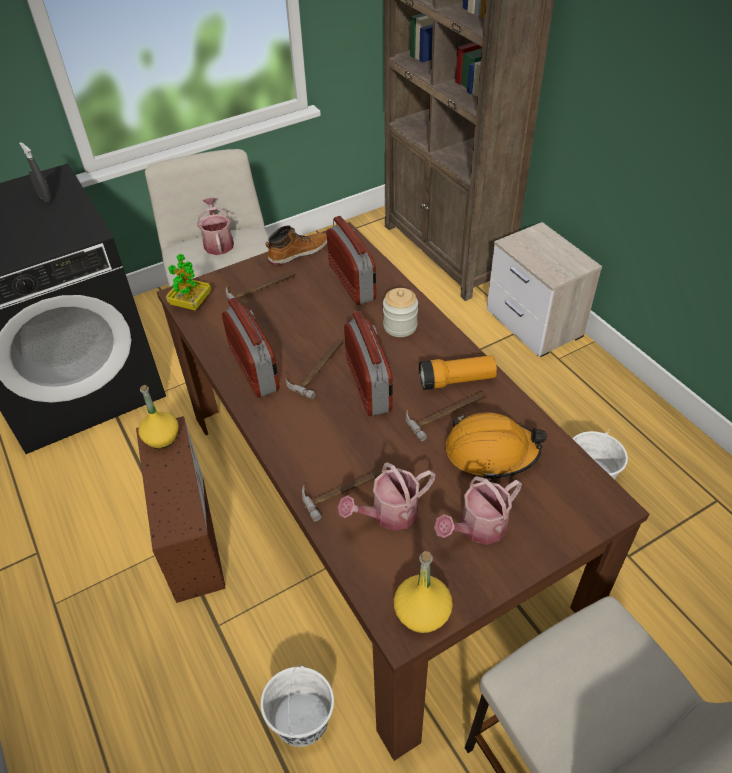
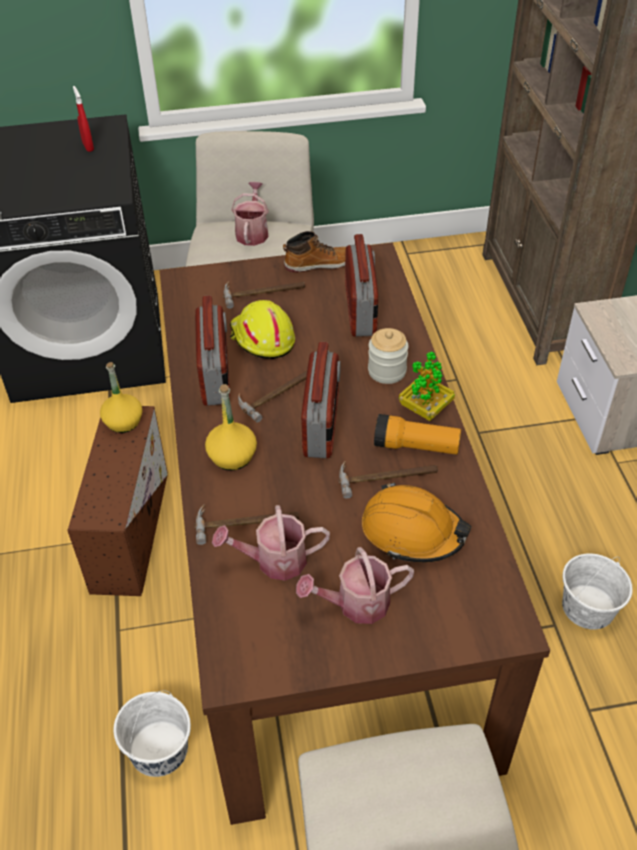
camera: 20 degrees right, 0 degrees up
grey spray bottle [19,142,52,202] -> red spray bottle [73,86,94,152]
potted plant [166,254,211,311] -> potted plant moved to [399,351,455,421]
yellow bottle [394,551,453,633] -> yellow bottle moved to [205,384,257,471]
none -> yellow hard hat [230,300,295,359]

